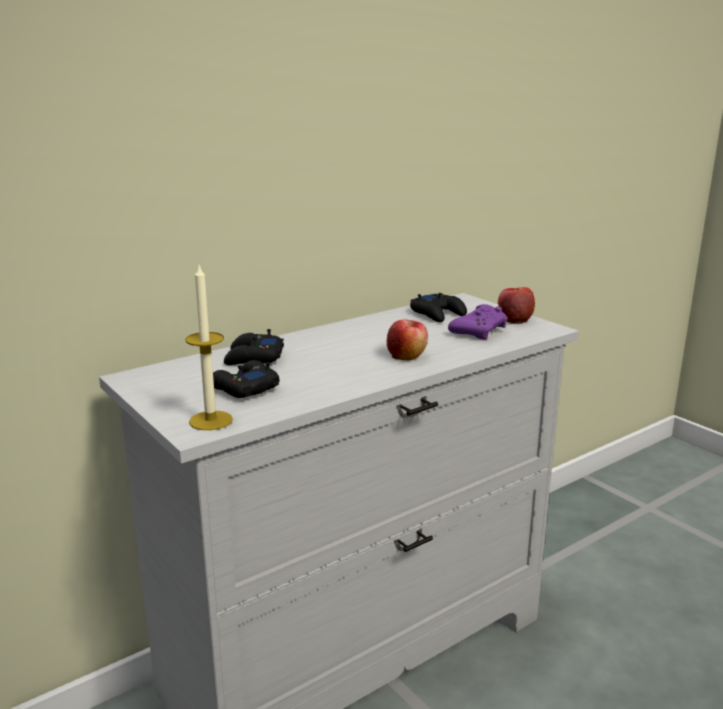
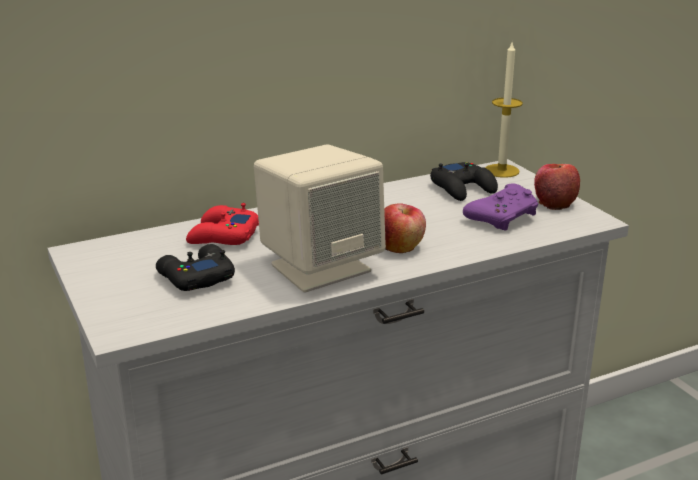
camera: 10 degrees right, 5 degrees up
candle [185,263,233,430] -> candle moved to [485,42,523,178]
black game controller [224,329,284,365] -> red game controller [186,203,259,245]
none -> beige speaker [254,145,386,292]

